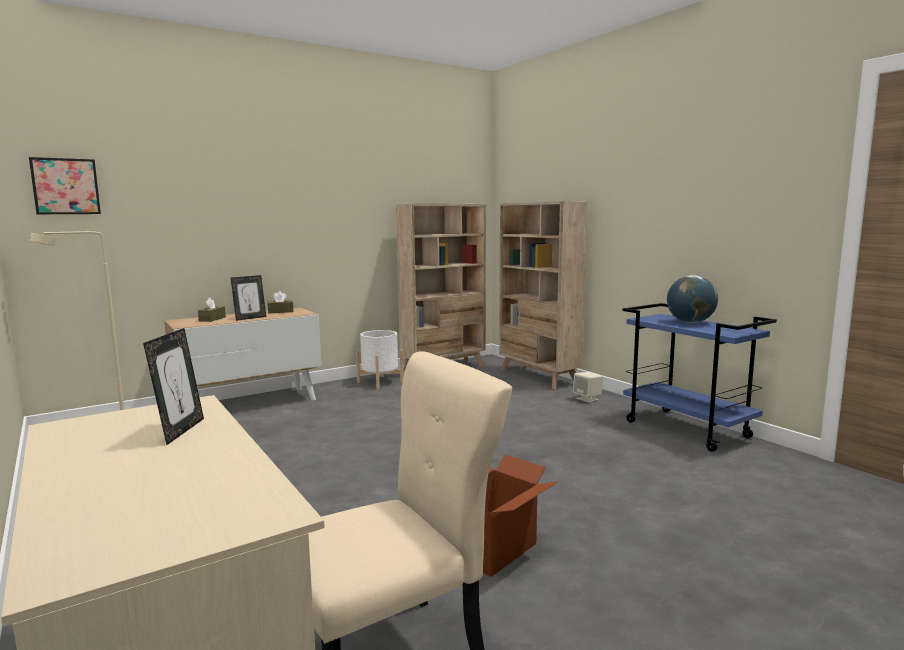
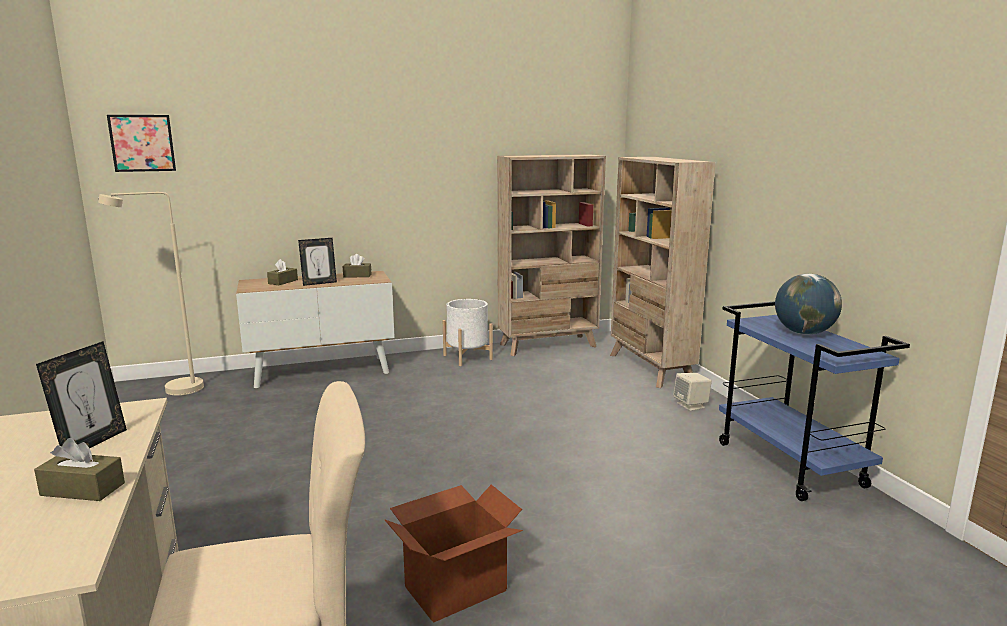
camera: 15 degrees right, 5 degrees up
none -> brown tissue box [34,438,125,501]

